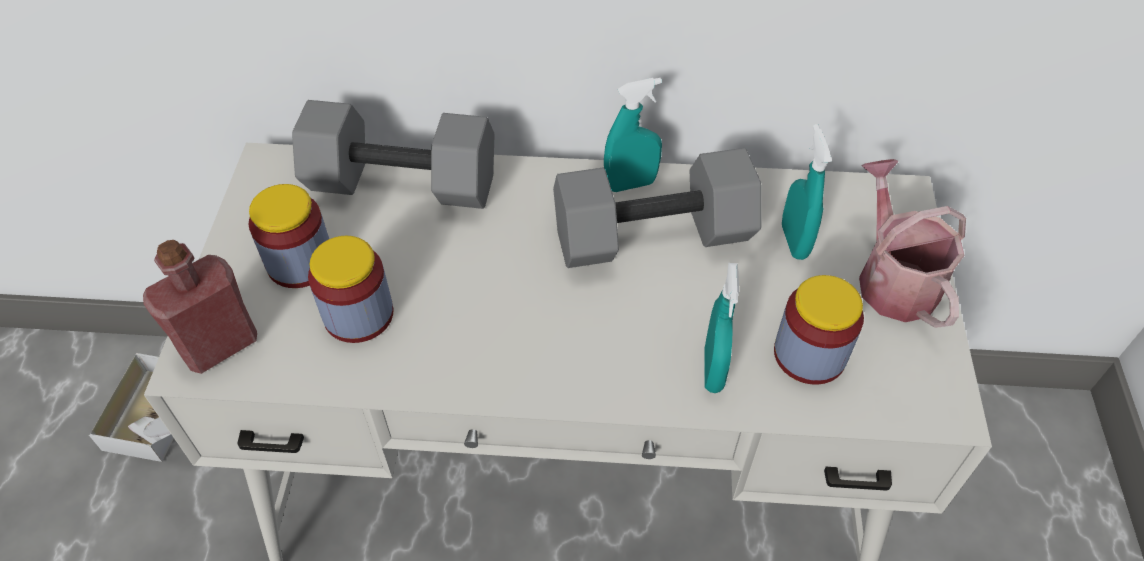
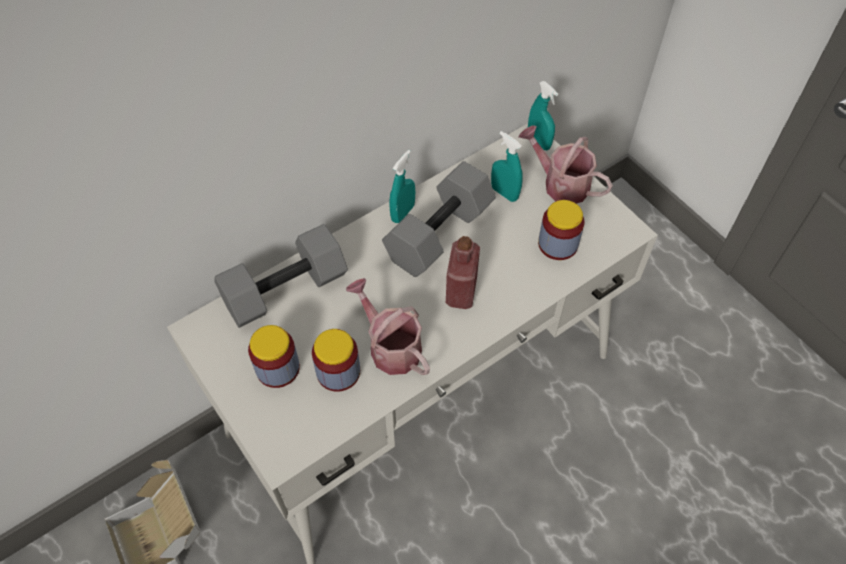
camera: 40 degrees left, 5 degrees up
red bottle [143,240,257,374] -> red bottle moved to [446,236,480,309]
turquoise spray bottle [704,263,739,393] -> turquoise spray bottle moved to [528,81,558,150]
none -> watering can [346,278,430,375]

